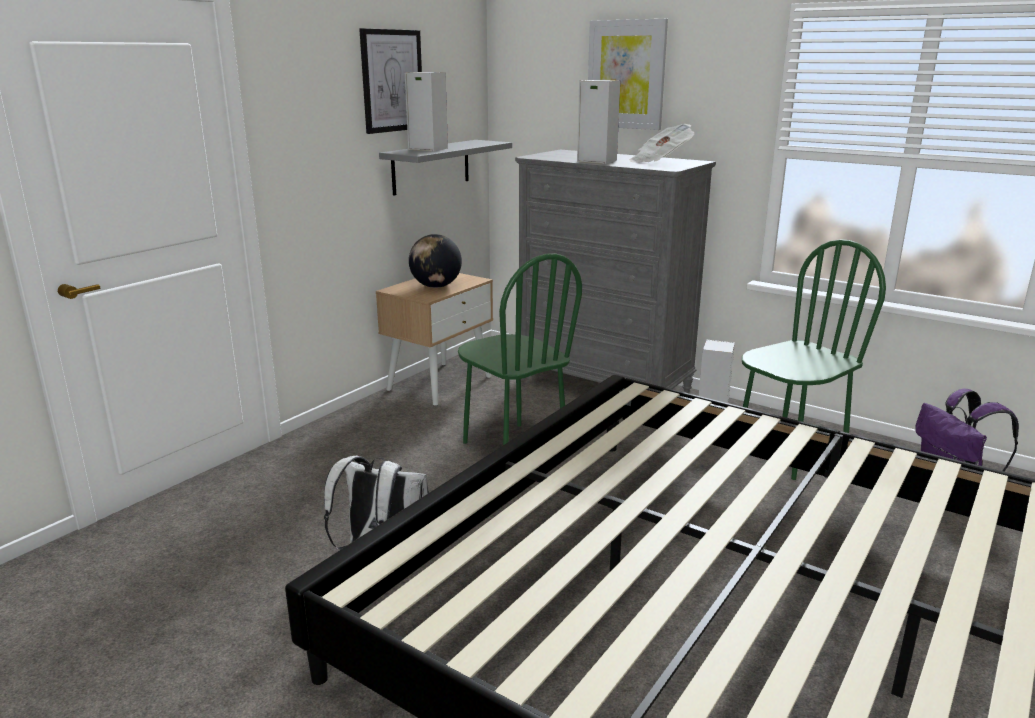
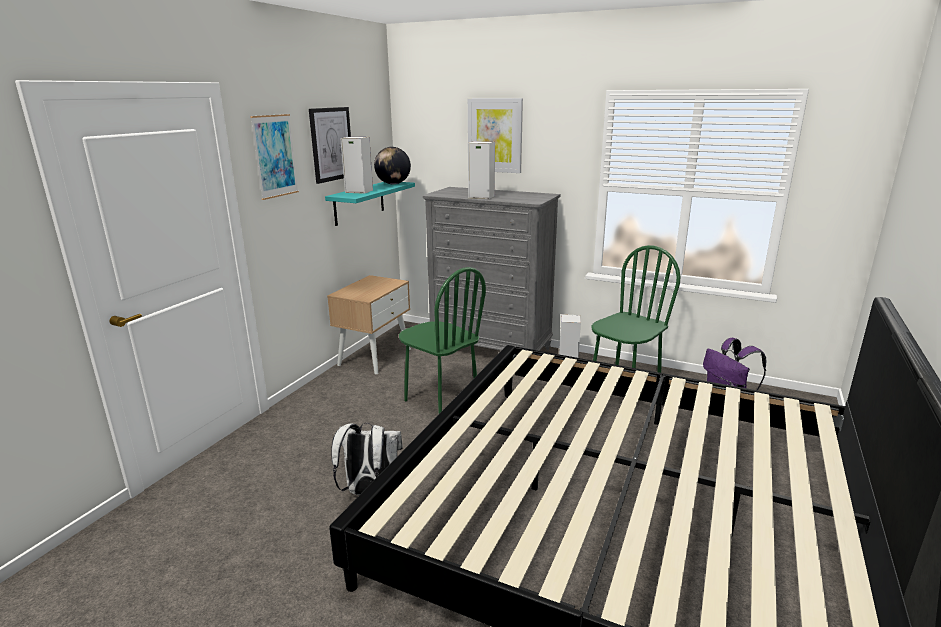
camera: 10 degrees left, 0 degrees up
grey shelf [379,140,512,196] -> turquoise shelf [325,182,415,226]
globe [409,234,462,288] -> globe moved to [374,147,411,184]
newspaper [630,124,695,163] -> none
none -> picture [250,114,299,200]

